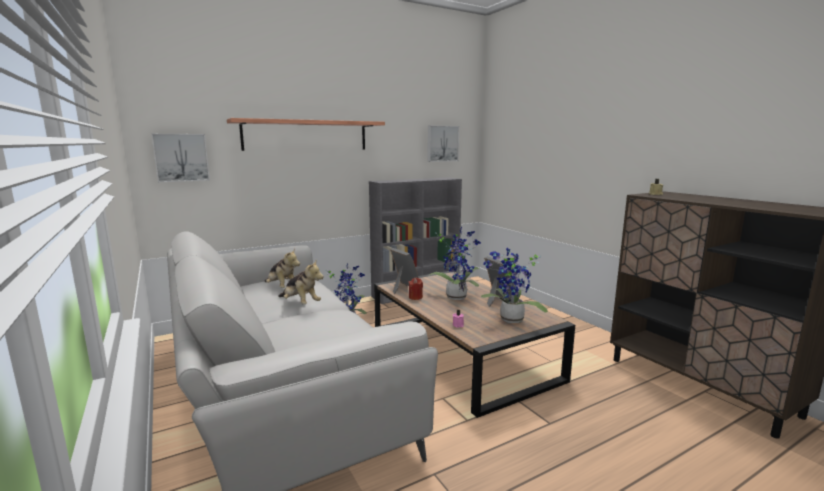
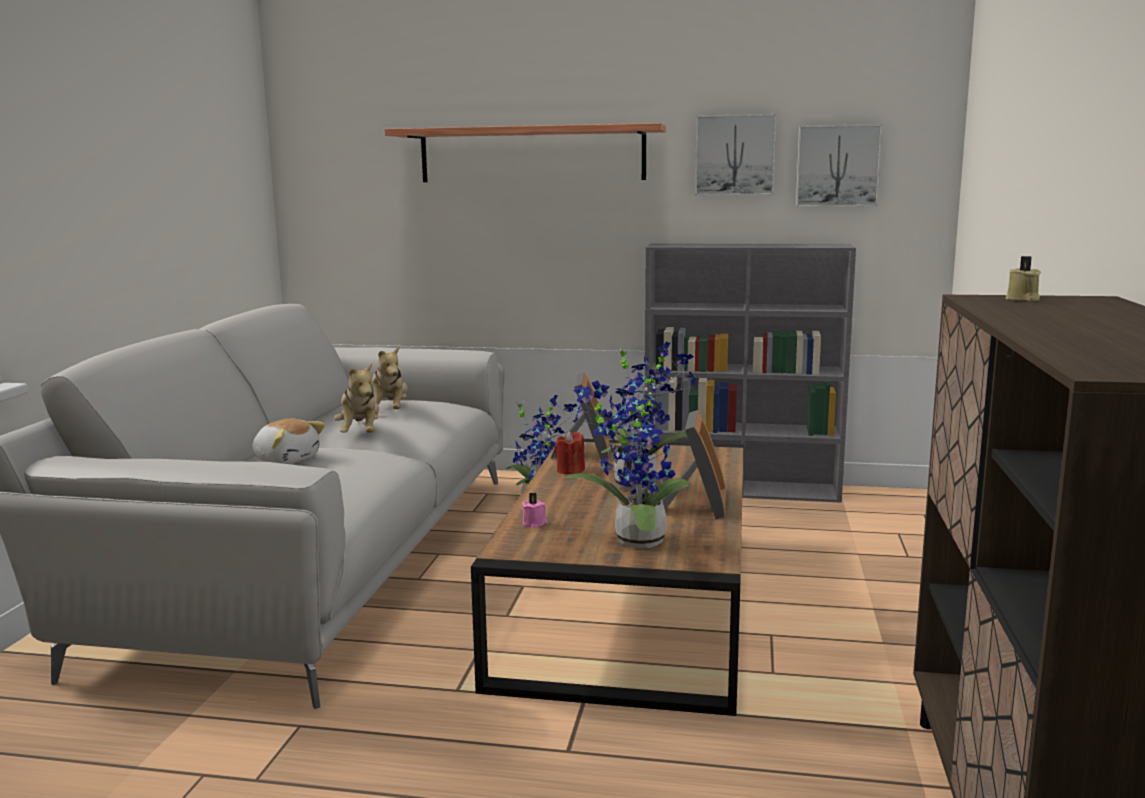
camera: 40 degrees right, 0 degrees up
picture [152,134,210,182] -> picture moved to [695,114,777,196]
none -> plush toy [252,419,325,464]

